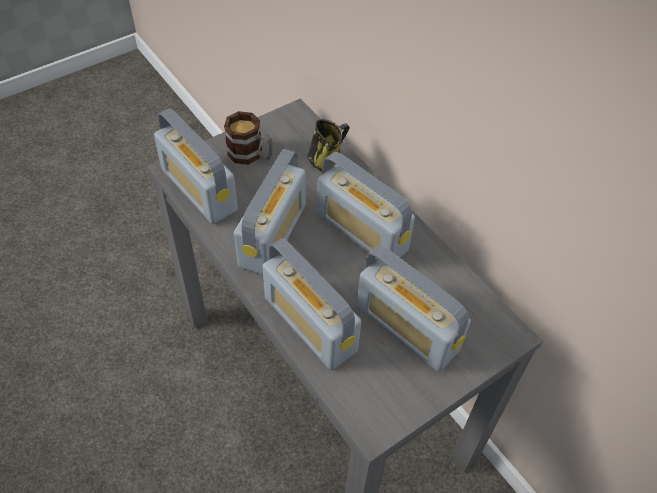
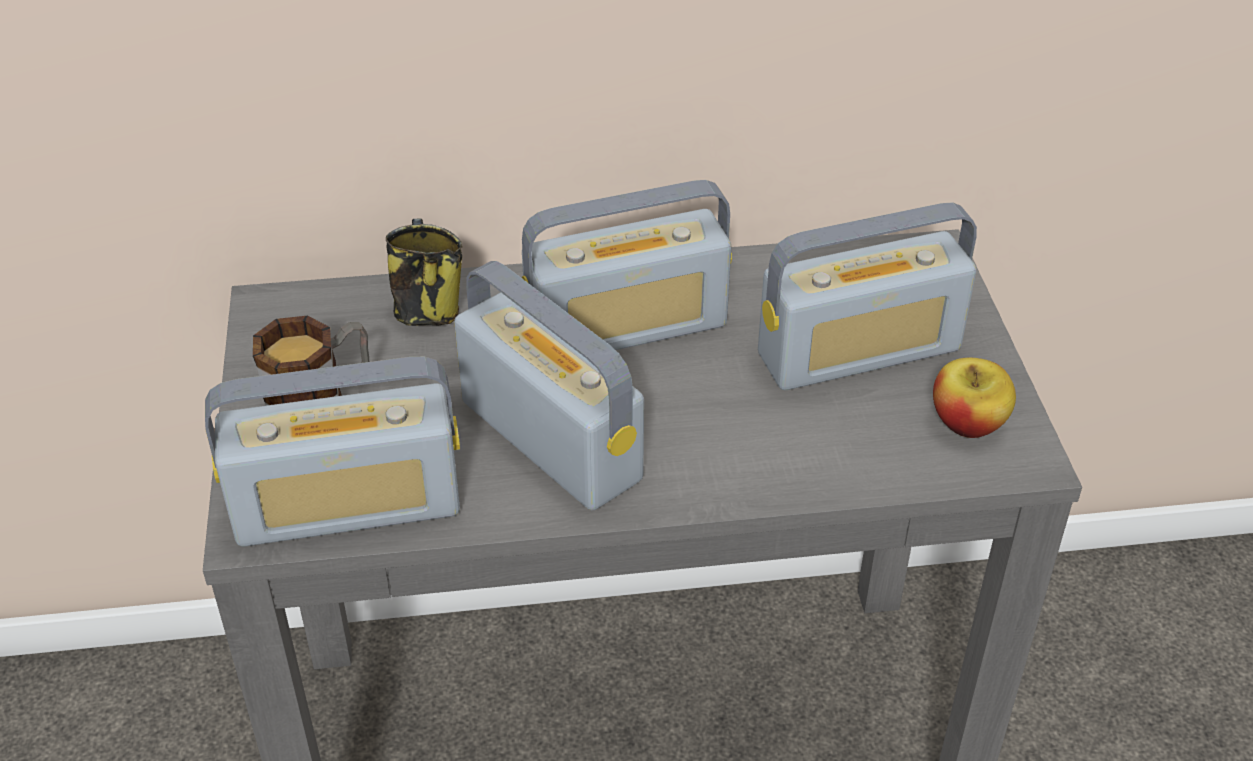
camera: 60 degrees left, 10 degrees down
radio [262,238,361,370] -> none
none -> apple [933,358,1016,438]

